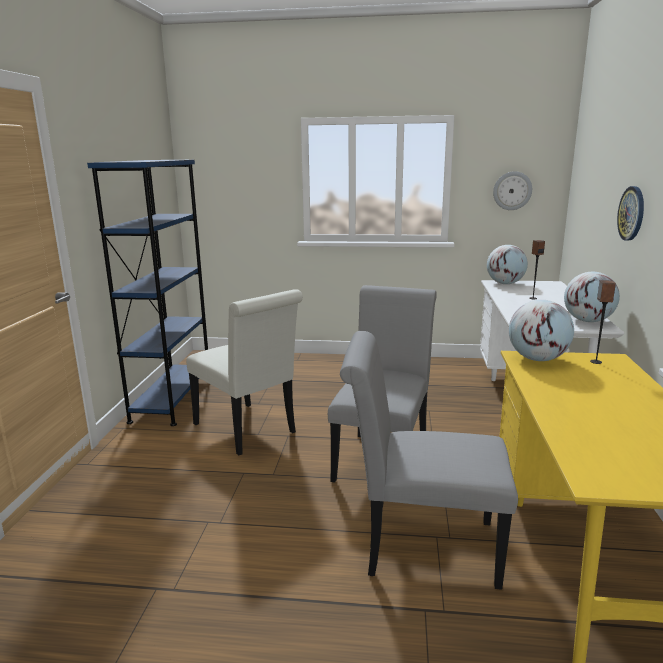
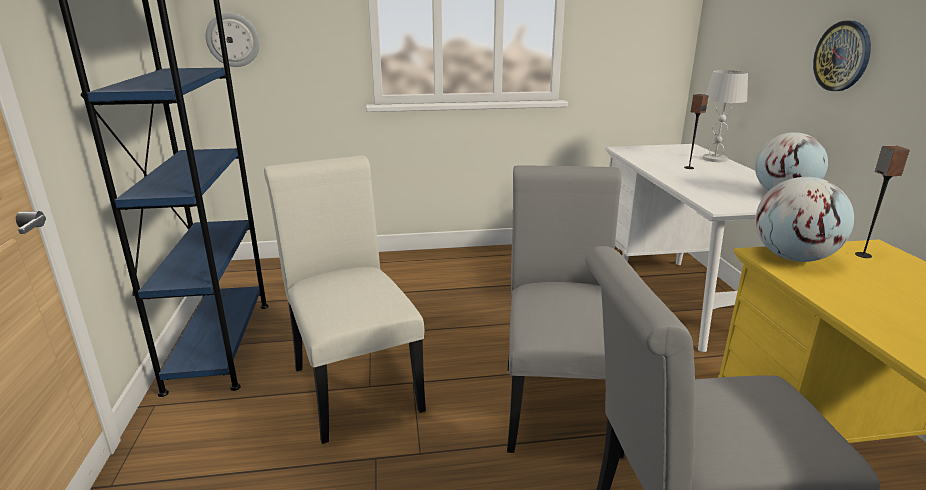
camera: 15 degrees left, 5 degrees up
white chair [186,289,303,456] -> white chair turned 150 degrees counterclockwise [264,156,426,444]
globe [487,245,528,284] -> none
wall clock [493,171,532,210] -> wall clock moved to [206,12,260,67]
none -> white table lamp [703,70,748,162]

